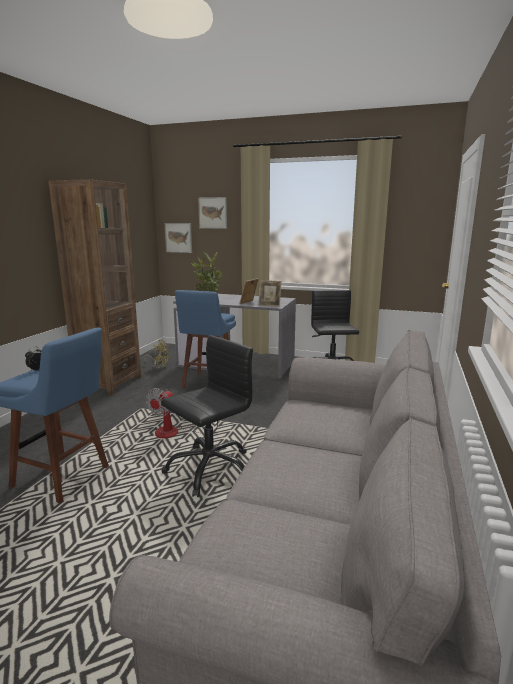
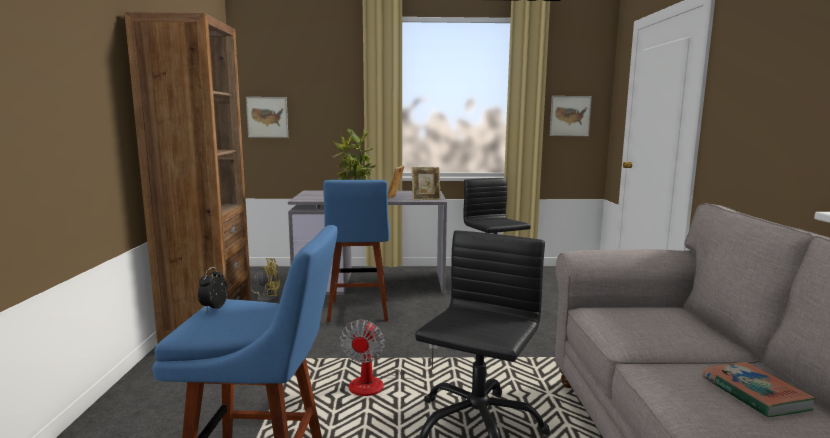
camera: 20 degrees left, 5 degrees down
picture [198,197,227,229] -> picture moved to [550,96,592,136]
none -> book [702,362,817,418]

